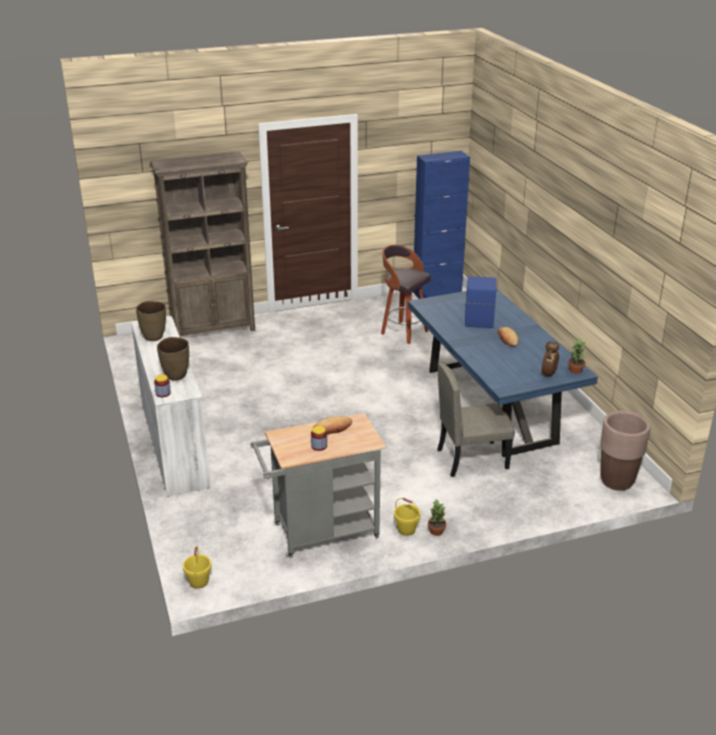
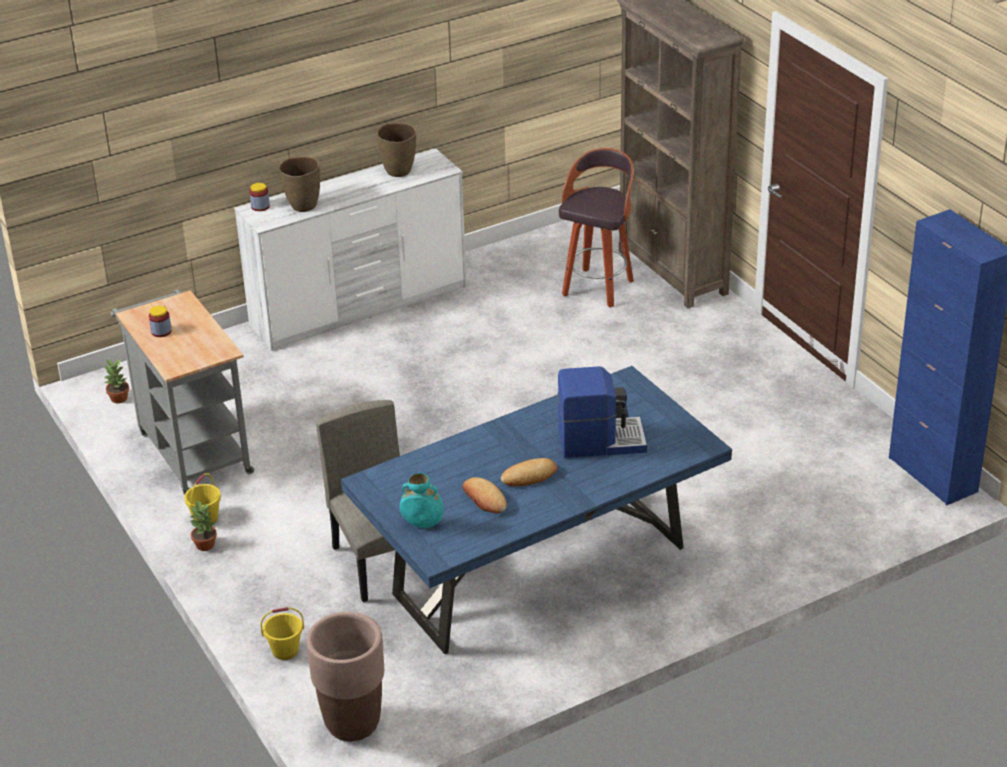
camera: 80 degrees right, 5 degrees up
yellow bucket [183,546,212,589] -> yellow bucket moved to [260,607,304,660]
bread [314,416,352,434] -> bread moved to [463,477,507,513]
stool [381,245,431,344] -> stool moved to [559,148,634,307]
brown vase [541,341,559,376] -> turquoise vase [400,473,444,528]
potted plant [568,338,587,374] -> potted plant moved to [104,359,129,403]

